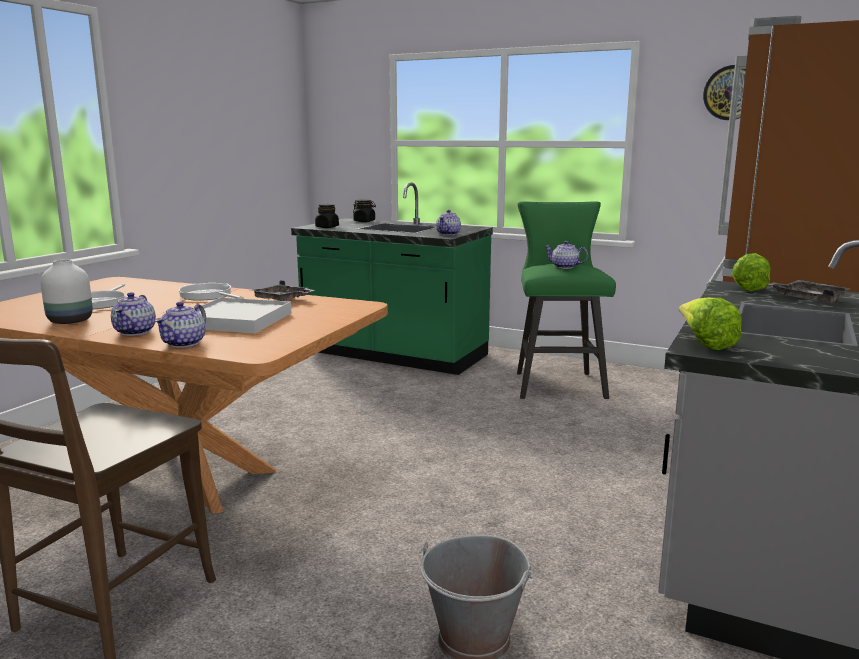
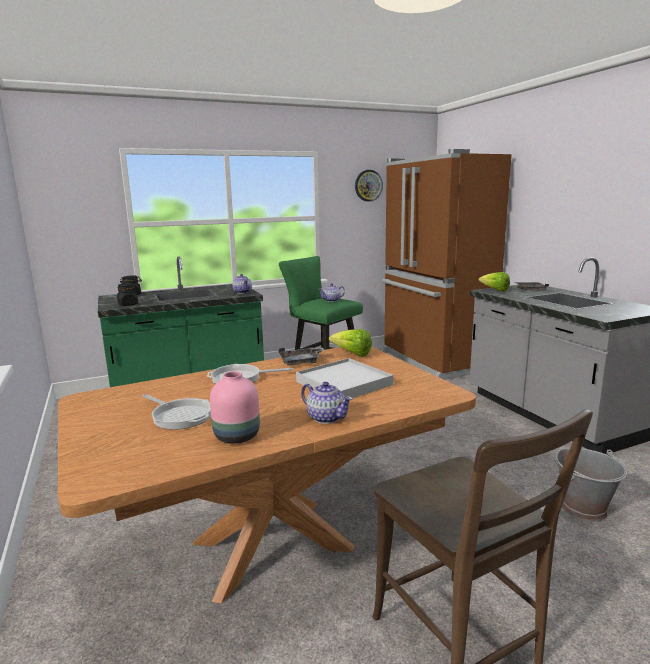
camera: 50 degrees left, 0 degrees up
white vase [41,259,93,324] -> pink vase [210,371,260,444]
teapot [154,302,206,348] -> none
lettuce [679,297,742,350] -> lettuce moved to [329,329,372,357]

